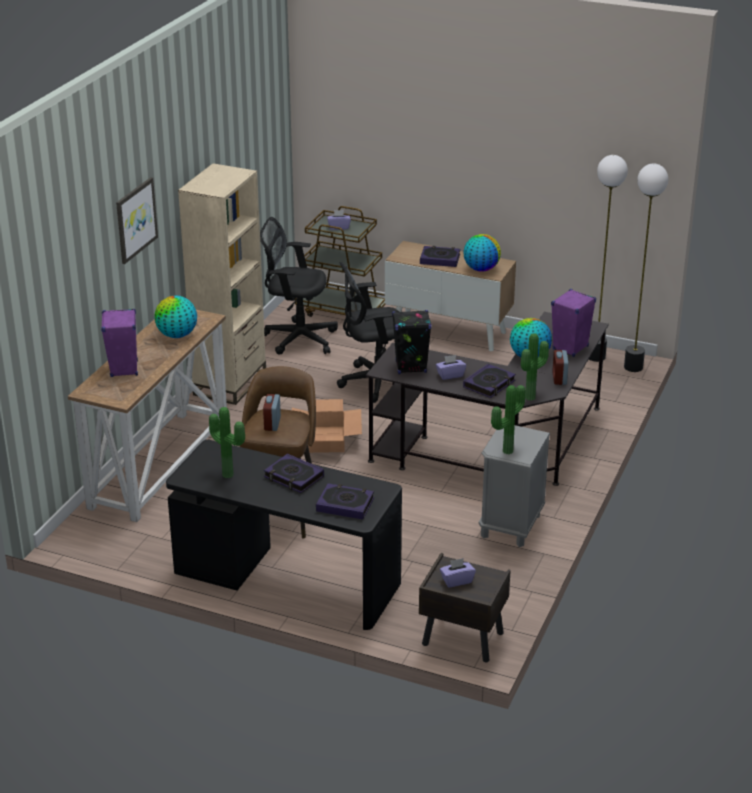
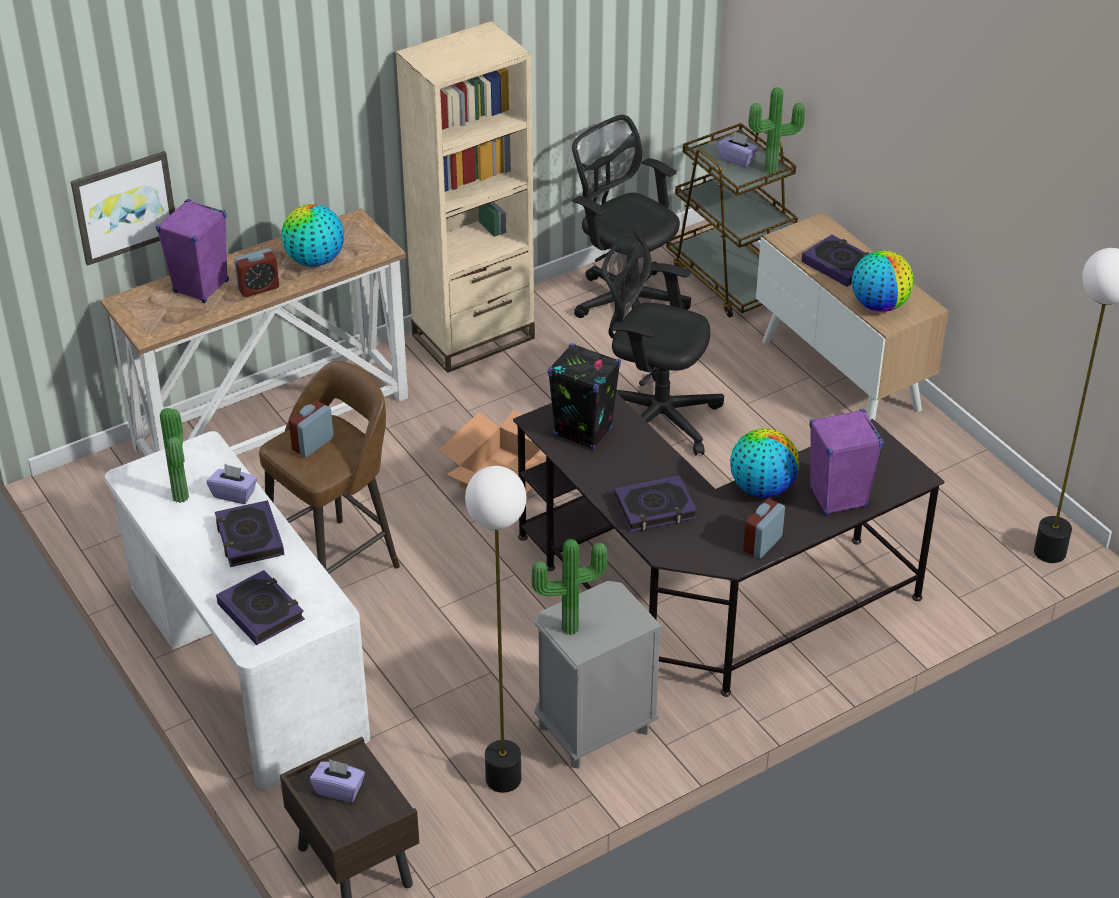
camera: 35 degrees right, 10 degrees up
picture [116,177,158,264] -> picture moved to [71,151,175,266]
black desk [166,440,402,630] -> white desk [105,431,370,789]
purple tissue box [436,355,466,380] -> purple tissue box moved to [207,464,257,504]
potted plant [521,333,549,401] -> potted plant moved to [749,87,805,174]
floor lamp [589,155,628,362] -> floor lamp moved to [465,466,526,793]
none -> alarm clock [234,248,279,297]

